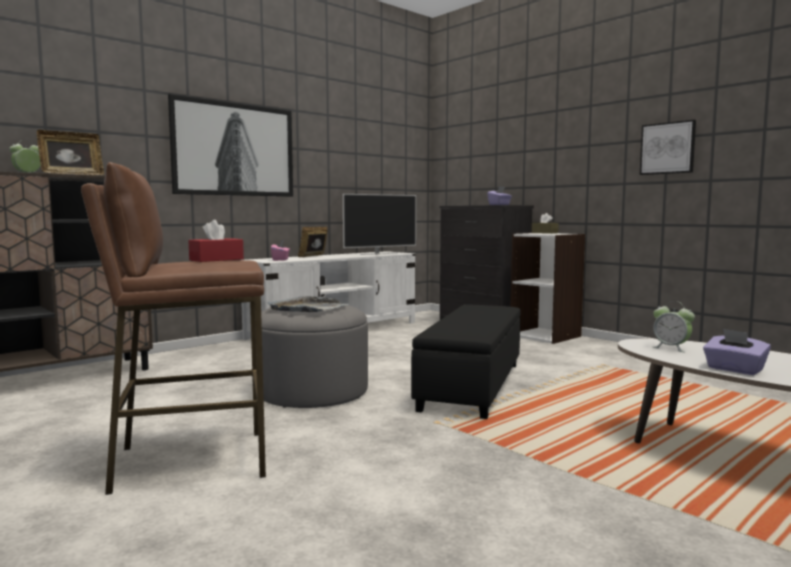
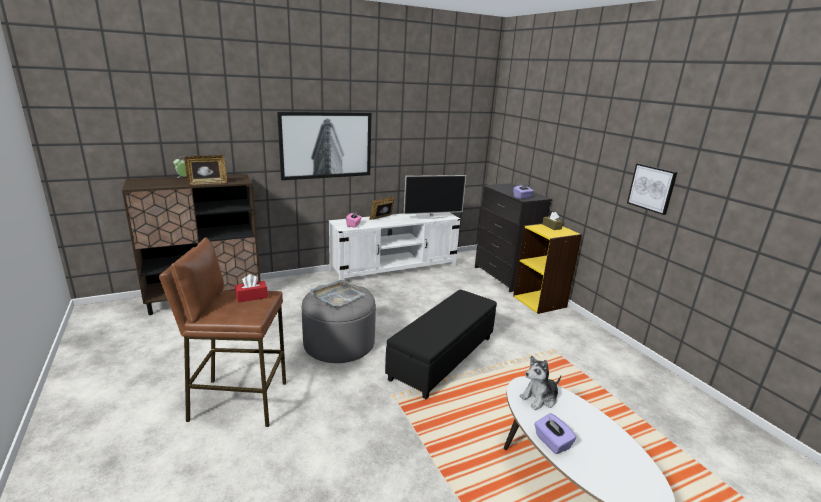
camera: 15 degrees right, 15 degrees up
white bookcase [511,233,585,344] -> yellow bookcase [513,223,582,314]
alarm clock [652,301,695,352] -> plush toy [519,356,561,410]

